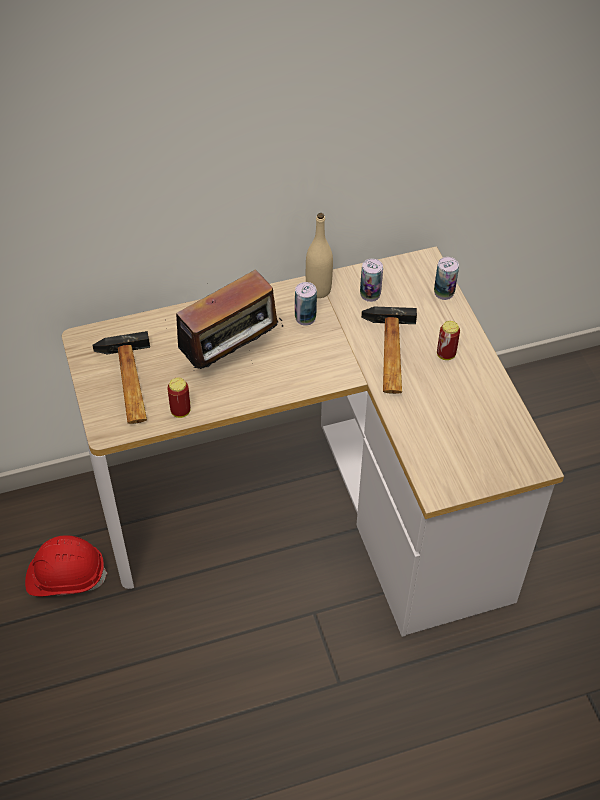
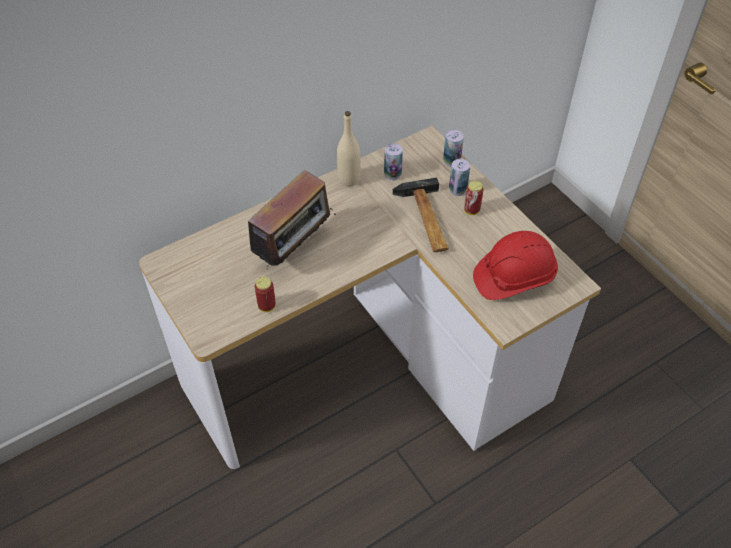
camera: 15 degrees left, 0 degrees up
red hard hat [25,535,107,596] -> red hard hat moved to [473,231,558,300]
hammer [92,331,150,424] -> none
can [295,282,317,326] -> can moved to [449,159,470,196]

